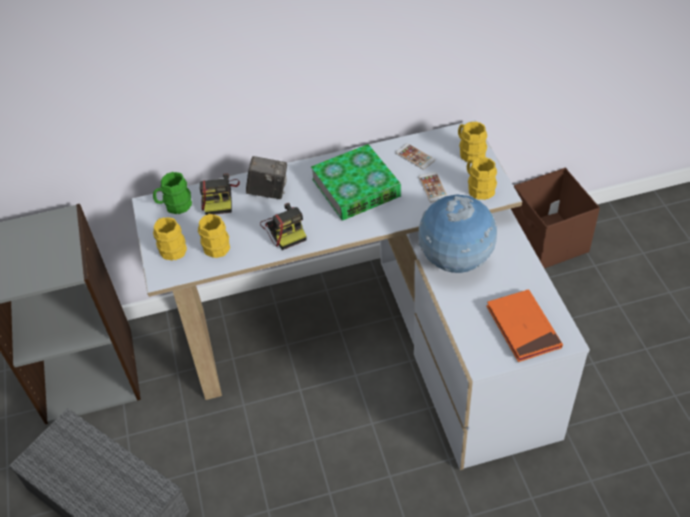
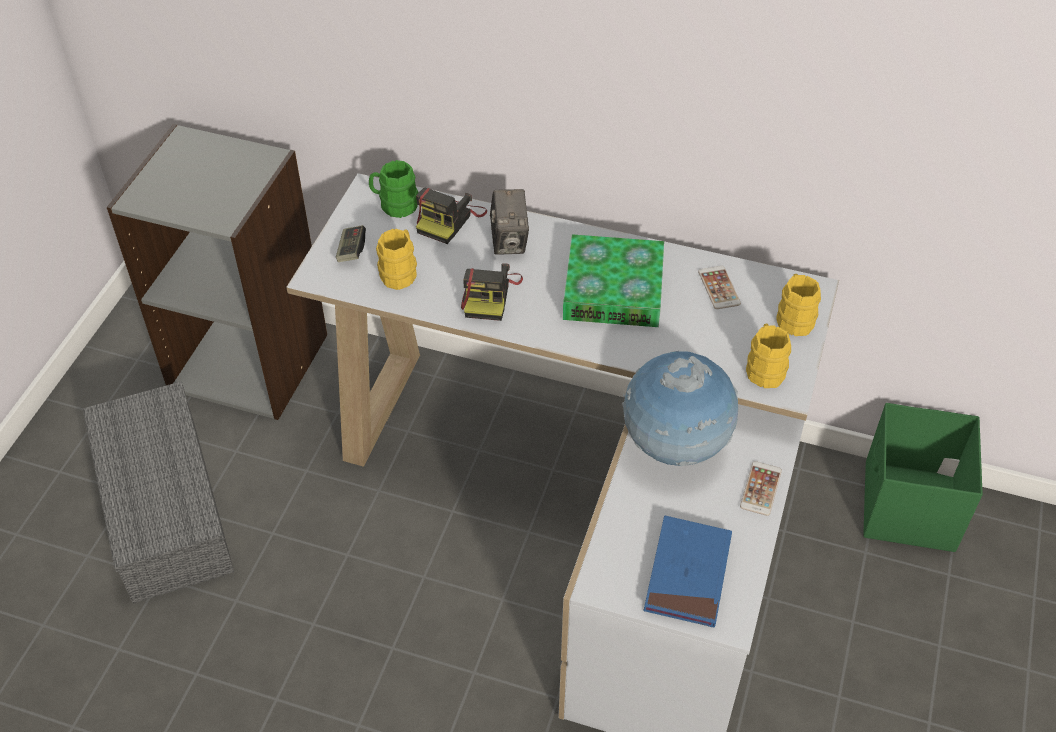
camera: 30 degrees right, 0 degrees up
yellow mug [153,217,187,261] -> game controller [336,225,366,262]
camera [246,156,287,199] -> camera turned 45 degrees clockwise [490,189,529,255]
phone [418,172,448,203] -> phone moved to [740,461,782,516]
orange book [486,289,563,362] -> blue book [644,516,732,627]
brown storage box [511,168,600,269] -> green storage box [863,403,983,552]

